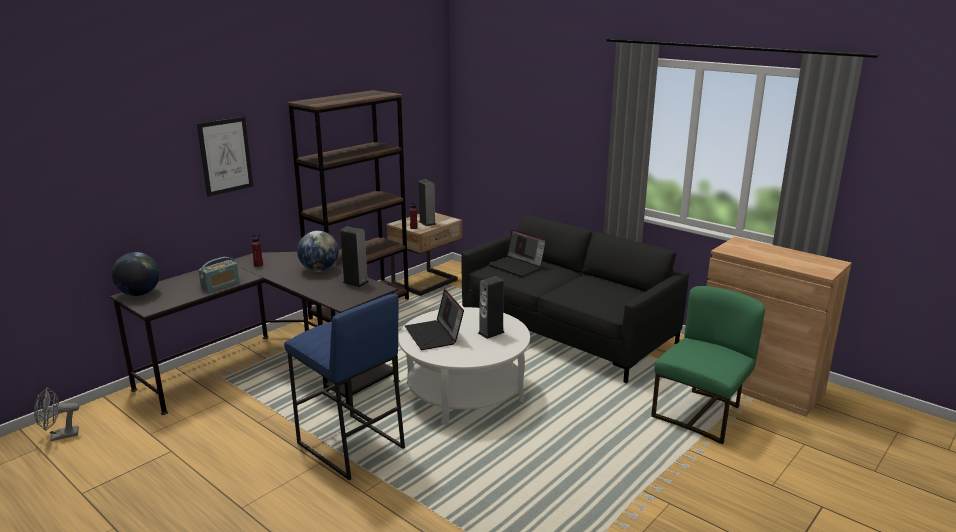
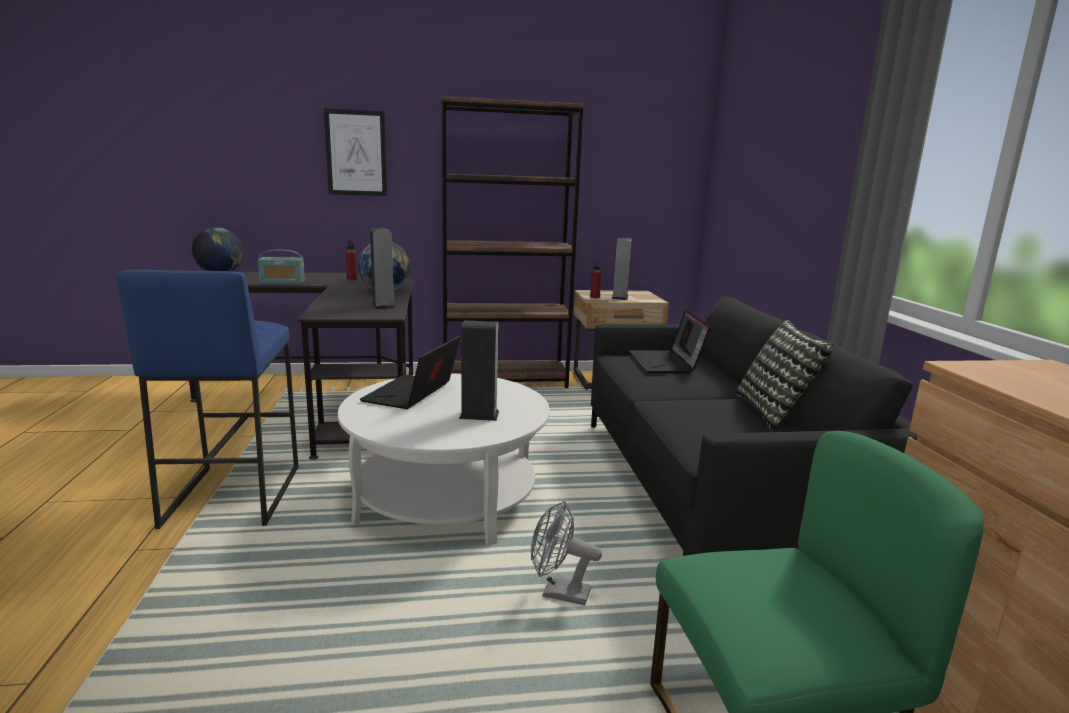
camera: 40 degrees right, 5 degrees down
grey fan [34,387,79,441] -> grey fan moved to [531,501,602,605]
none -> pillow [736,320,834,430]

